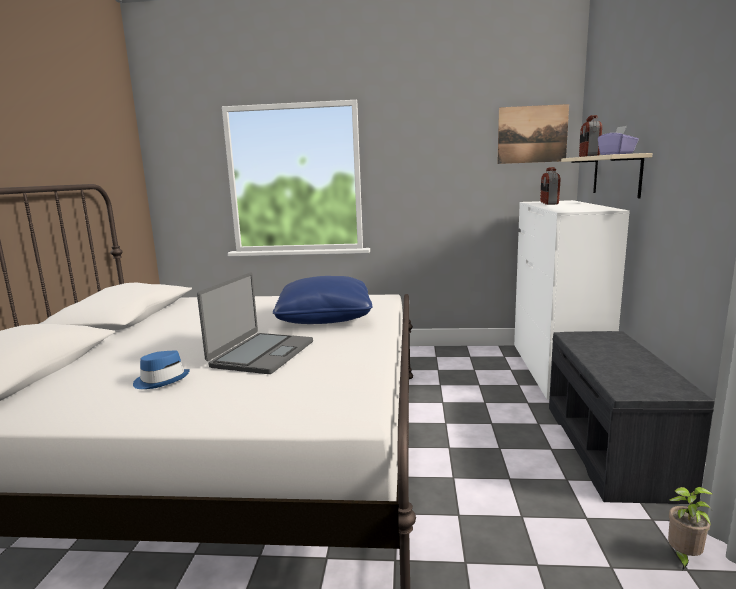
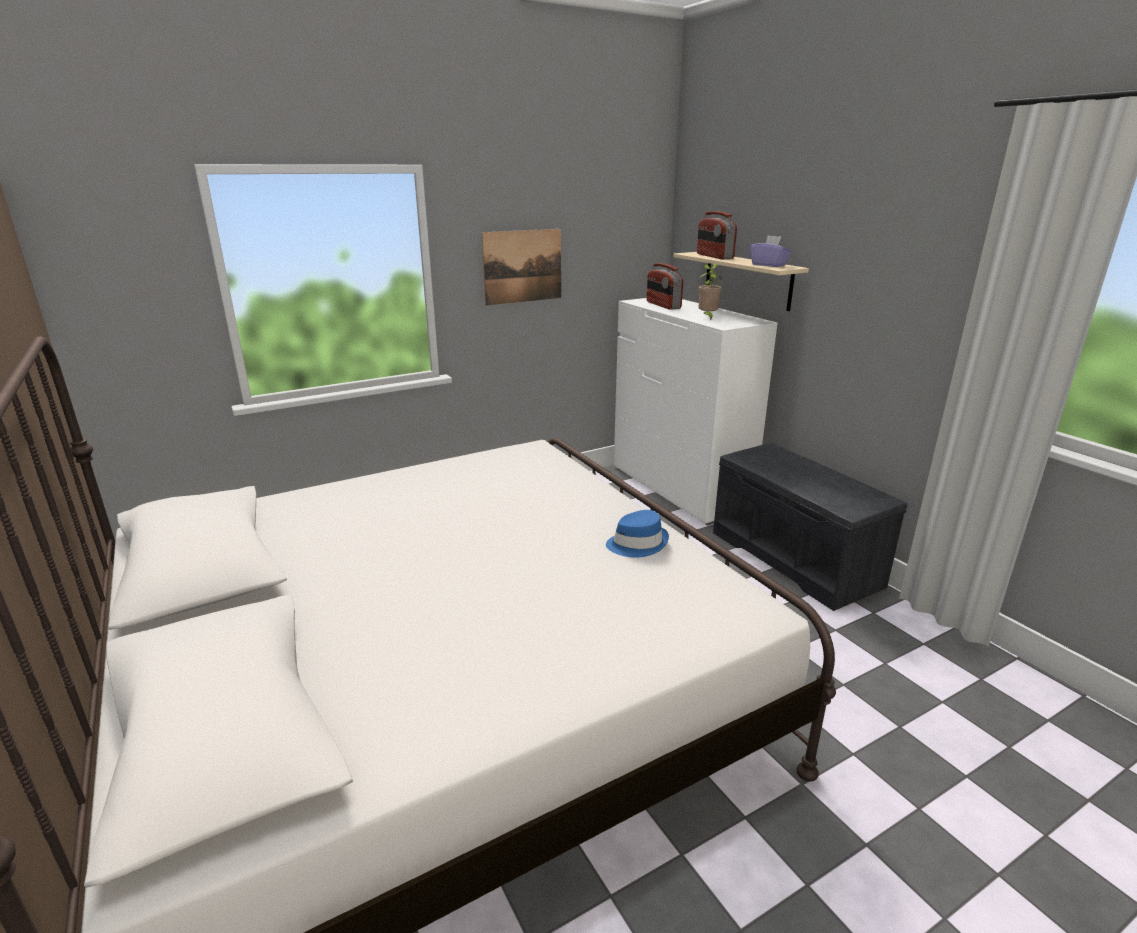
camera: 35 degrees left, 10 degrees up
blue hat [133,351,190,389] -> blue hat moved to [606,510,669,558]
laptop [197,272,313,374] -> none
blue pillow [273,276,373,324] -> none
picture [497,104,569,164] -> picture moved to [482,229,561,305]
potted plant [668,487,714,570] -> potted plant moved to [699,264,722,320]

